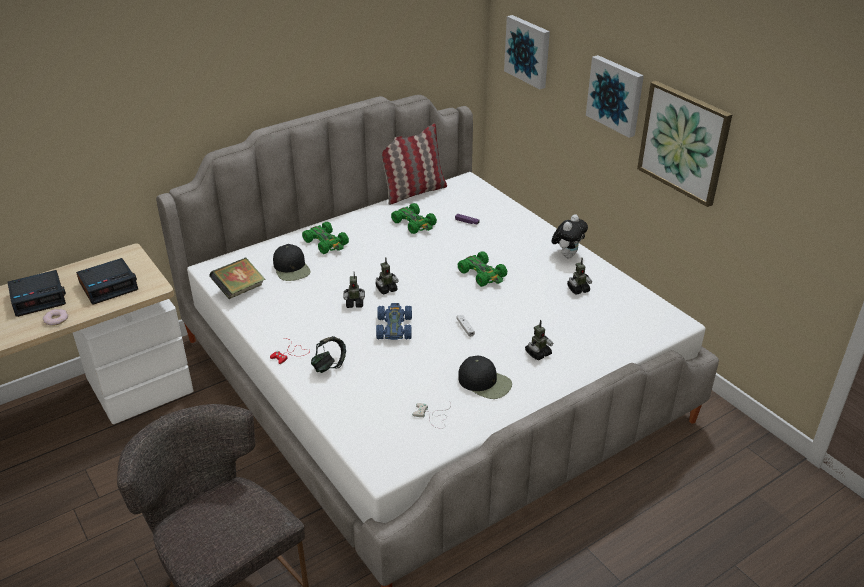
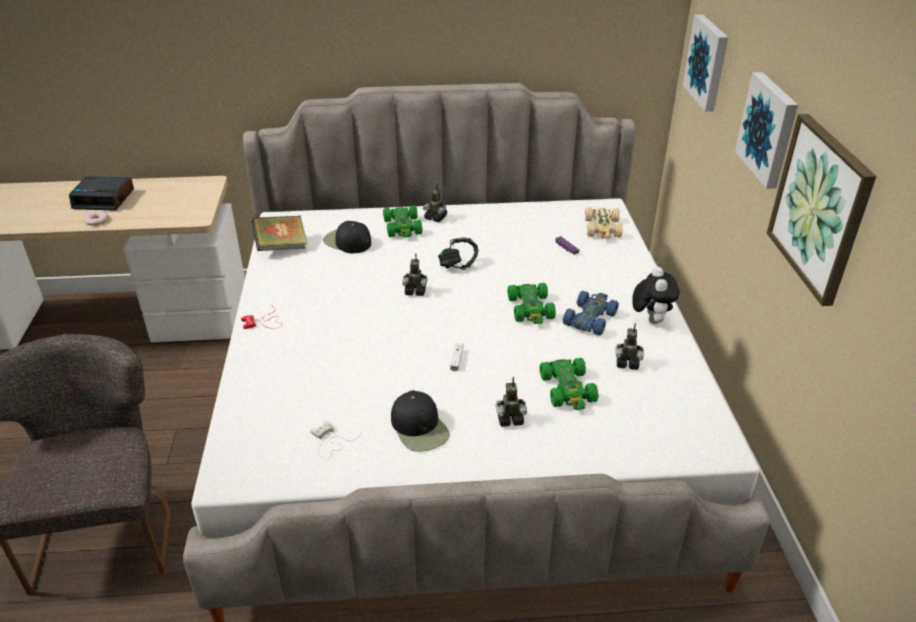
camera: 30 degrees right, 0 degrees up
alarm clock [76,258,138,304] -> none
black cap [273,244,311,281] -> black cap turned 120 degrees clockwise [323,221,371,253]
headphones [311,336,346,373] -> headphones moved to [438,238,478,270]
toy robot [343,273,365,308] -> toy robot moved to [423,184,447,222]
blue toy car [376,303,412,340] -> blue toy car moved to [563,291,619,336]
pillow [382,123,447,205] -> none
green toy car [391,203,437,234] -> green toy car moved to [539,358,599,410]
plush toy [551,214,588,258] -> plush toy turned 60 degrees counterclockwise [632,267,680,324]
none -> beige toy car [585,207,623,239]

